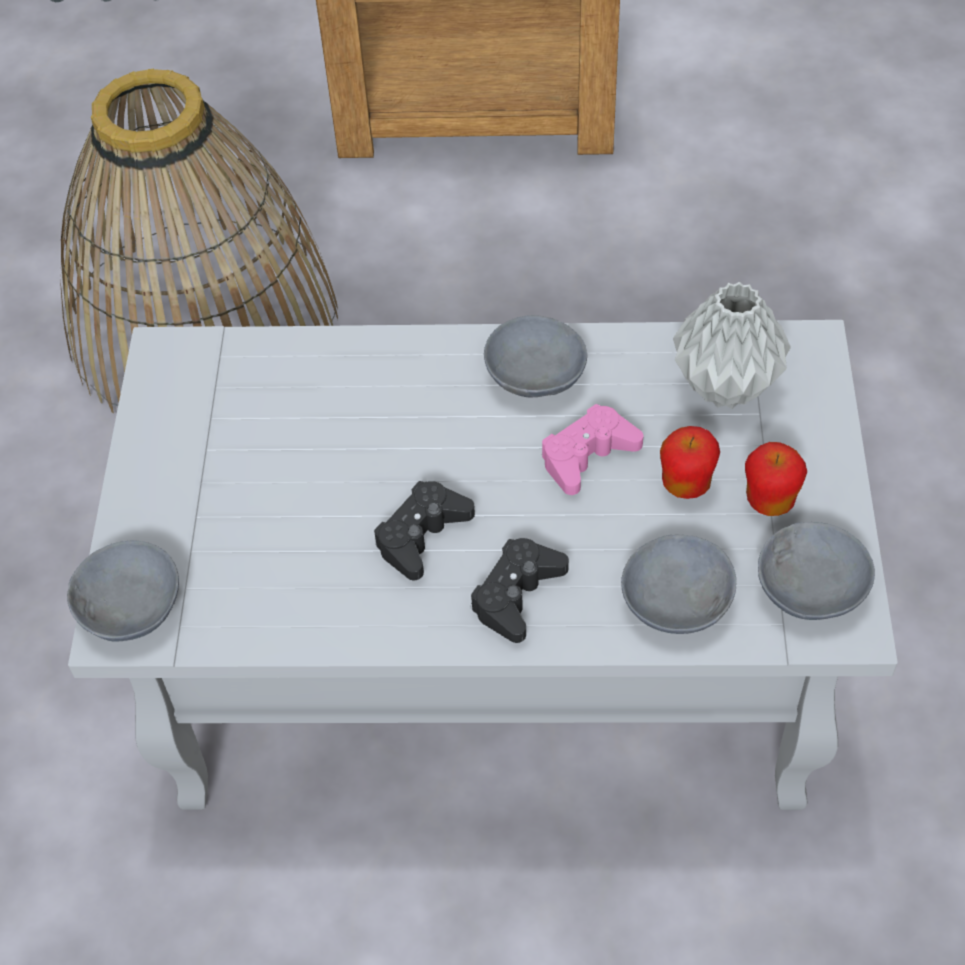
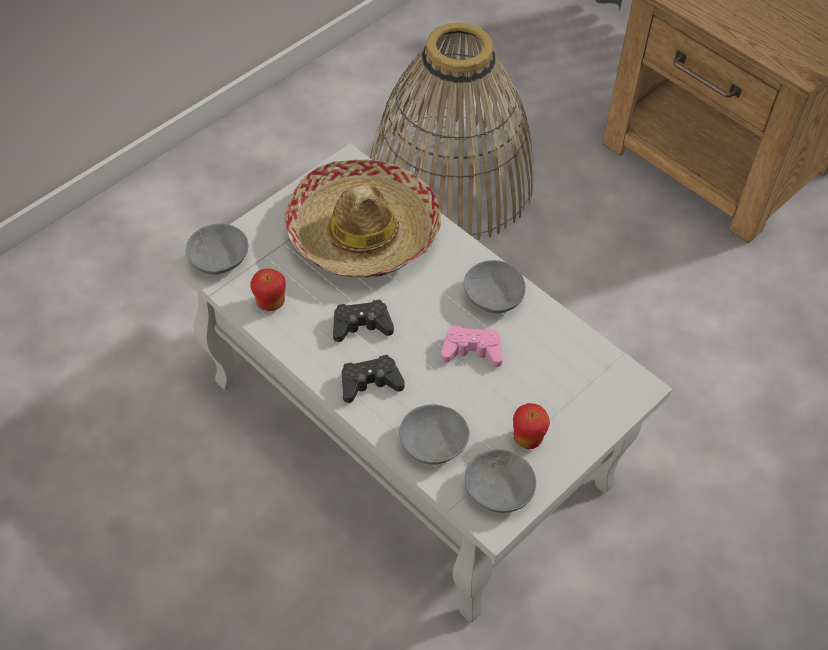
camera: 40 degrees right, 0 degrees up
apple [660,426,720,499] -> apple moved to [250,269,286,311]
grey vase [673,282,791,409] -> none
none -> hat [285,159,441,278]

